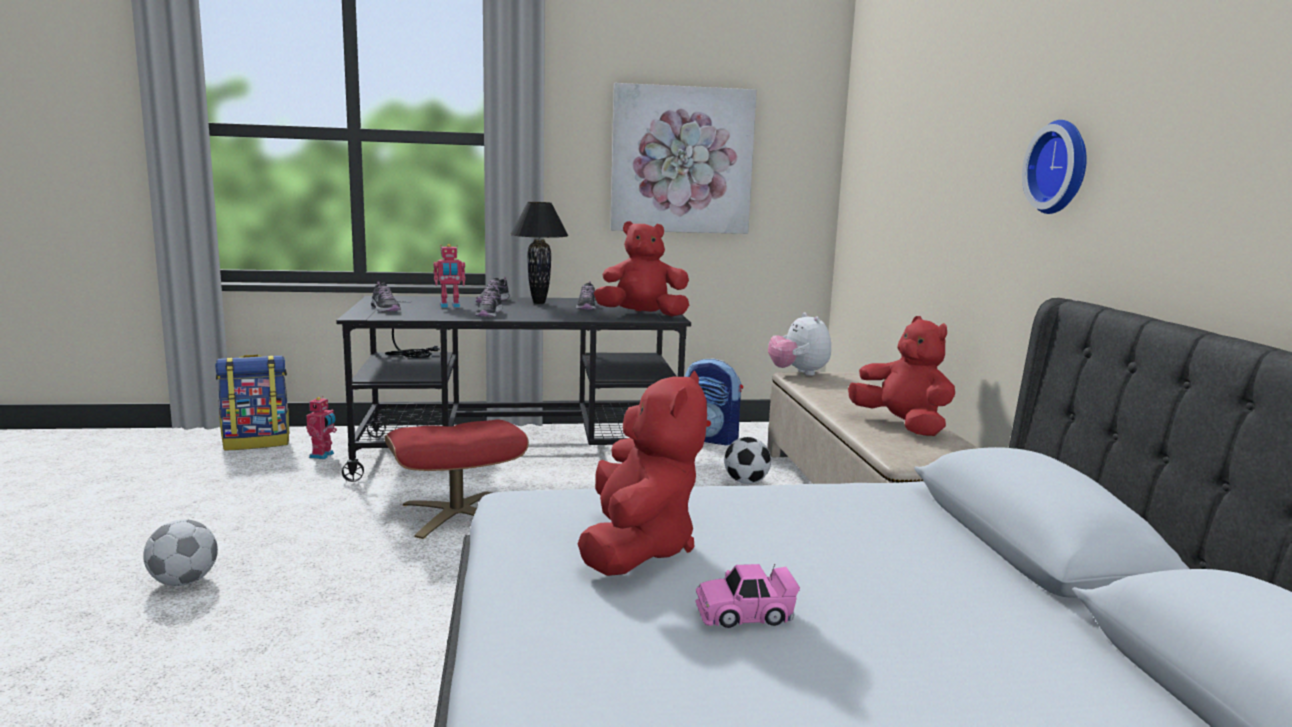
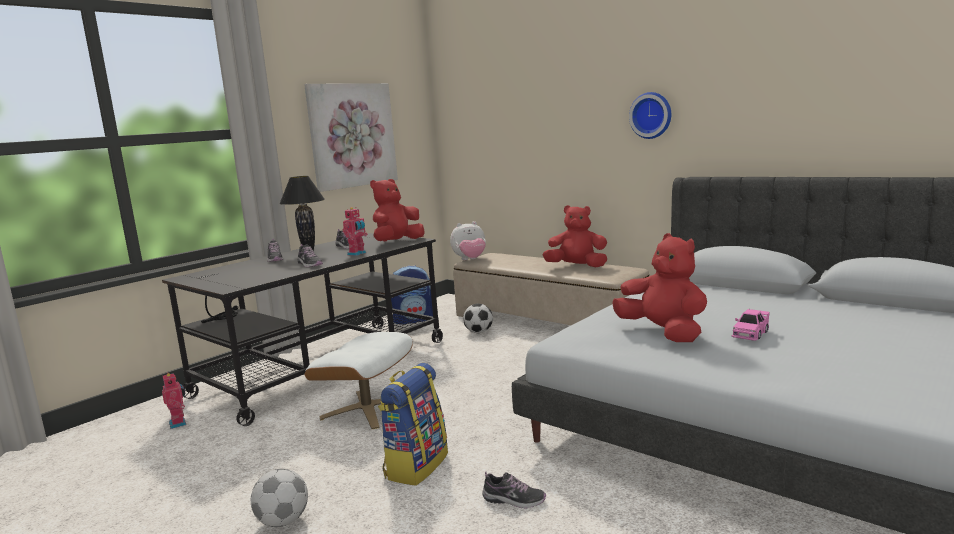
camera: 40 degrees left, 0 degrees up
backpack [215,354,290,451] -> backpack moved to [378,363,448,486]
shoe [371,281,401,312] -> shoe moved to [482,472,546,508]
red ottoman [385,420,529,539] -> white ottoman [305,332,413,429]
toy robot [433,244,466,308] -> toy robot moved to [343,207,368,256]
plush toy [768,313,831,376] -> plush toy turned 45 degrees counterclockwise [450,221,486,260]

